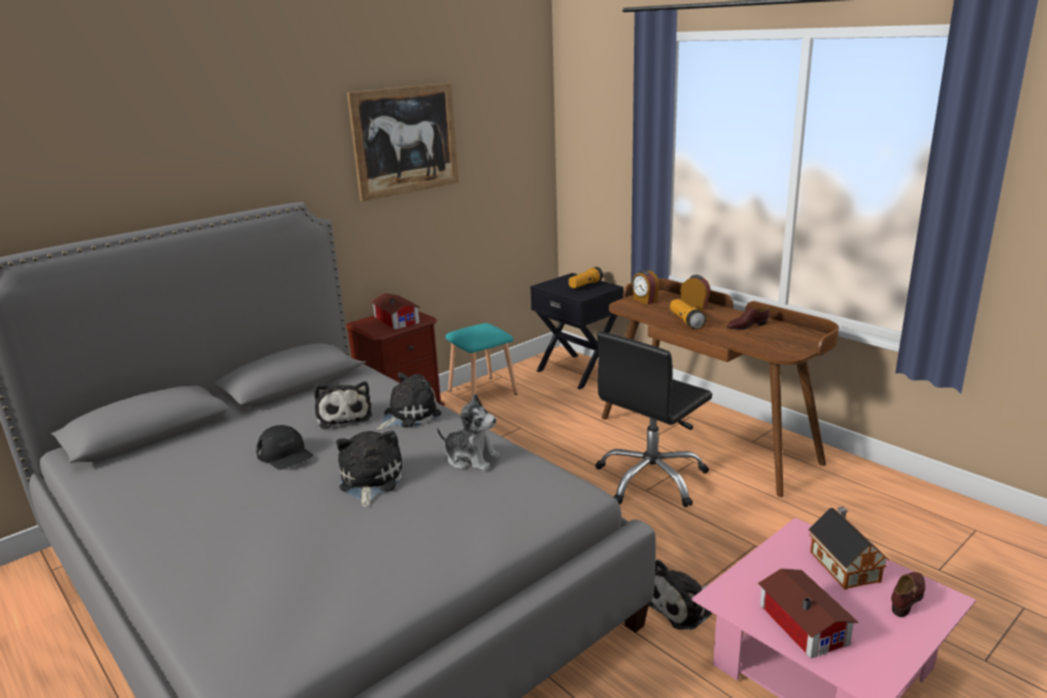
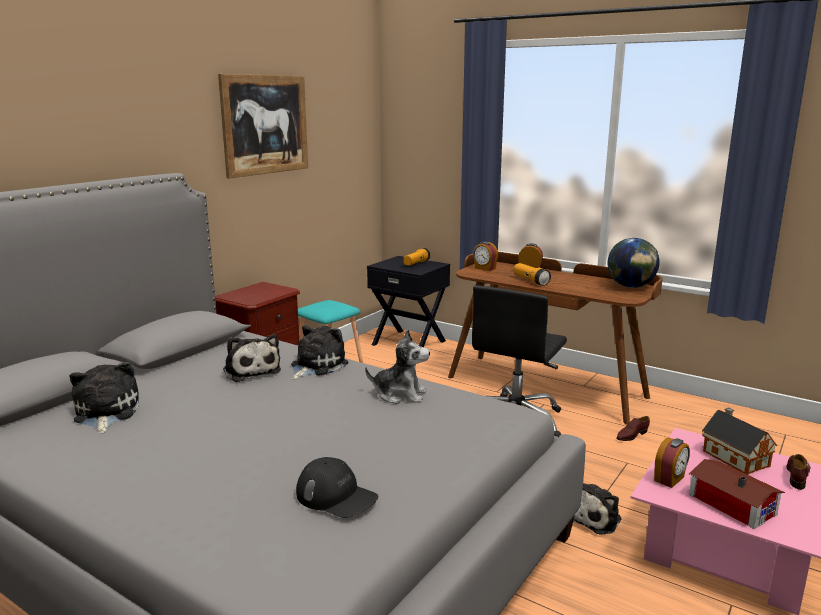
camera: 15 degrees left, 5 degrees down
black cap [256,425,314,470] -> black cap moved to [296,457,378,518]
plush toy [336,431,402,507] -> plush toy moved to [70,362,139,433]
toy house [371,293,420,330] -> none
brown shoe [727,307,770,330] -> brown shoe moved to [616,416,650,441]
none -> globe [607,238,660,288]
none -> alarm clock [654,437,690,488]

